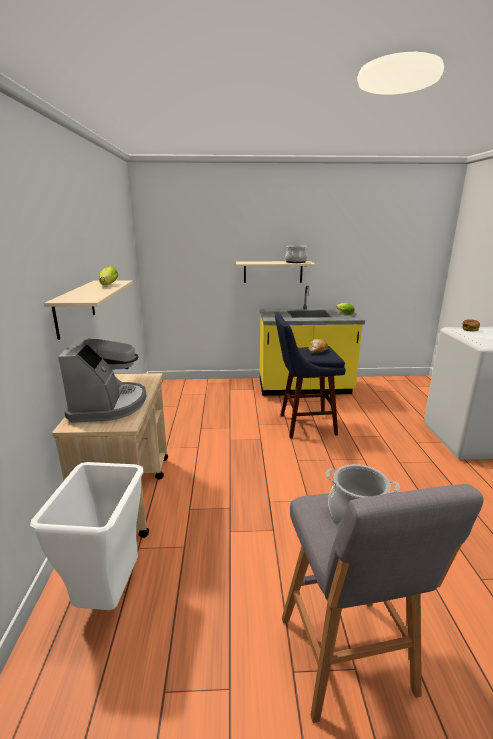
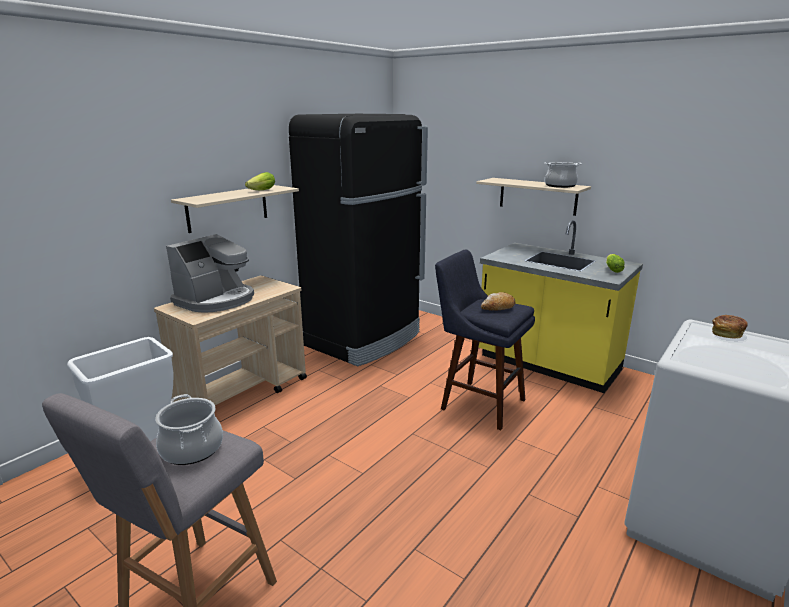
camera: 40 degrees right, 0 degrees up
none -> black fridge [289,114,428,366]

